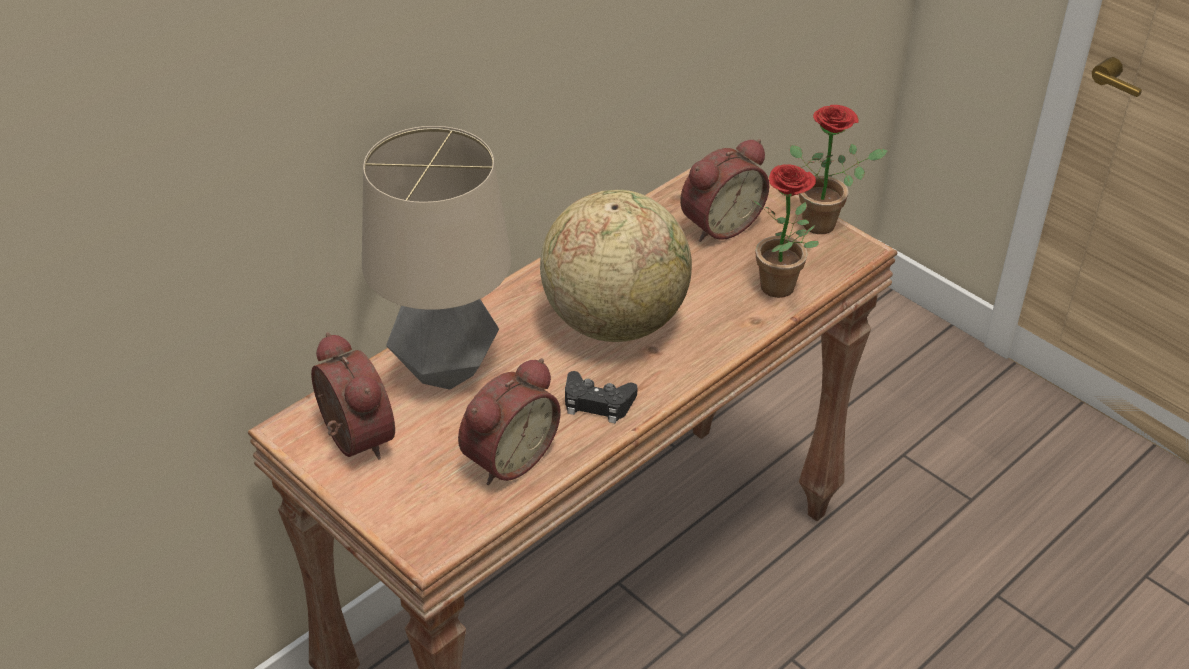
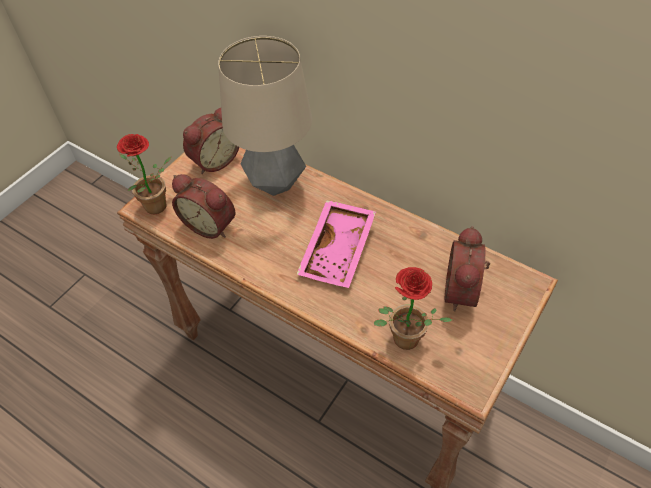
camera: 80 degrees right, 10 degrees up
globe [540,190,692,342] -> pink tray [296,200,376,288]
black game controller [565,371,638,424] -> none
alarm clock [680,139,769,242] -> alarm clock turned 60 degrees clockwise [445,226,490,311]
potted plant [790,105,888,234] -> potted plant moved to [117,134,172,214]

